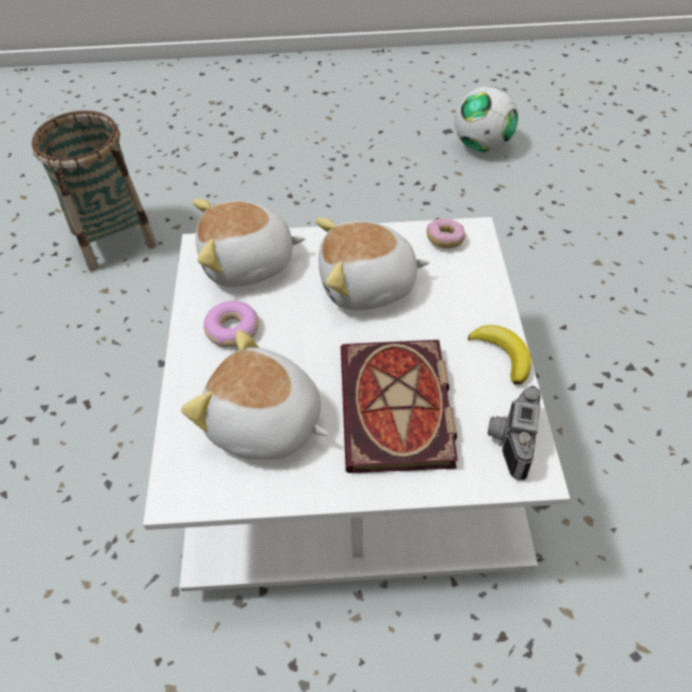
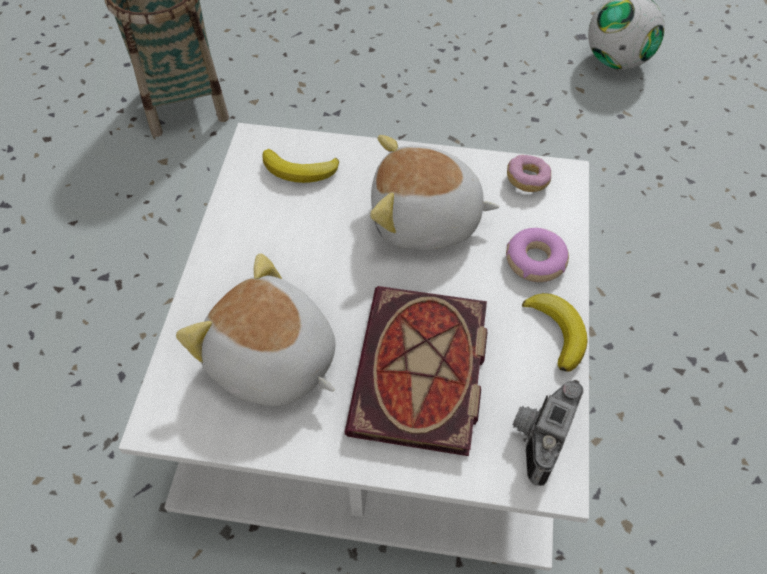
camera: 10 degrees right, 5 degrees up
plush toy [192,199,305,287] -> banana [262,149,339,183]
donut [204,301,259,347] -> donut moved to [506,228,569,282]

